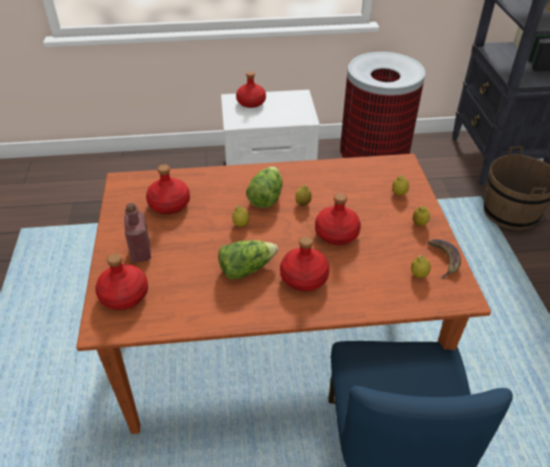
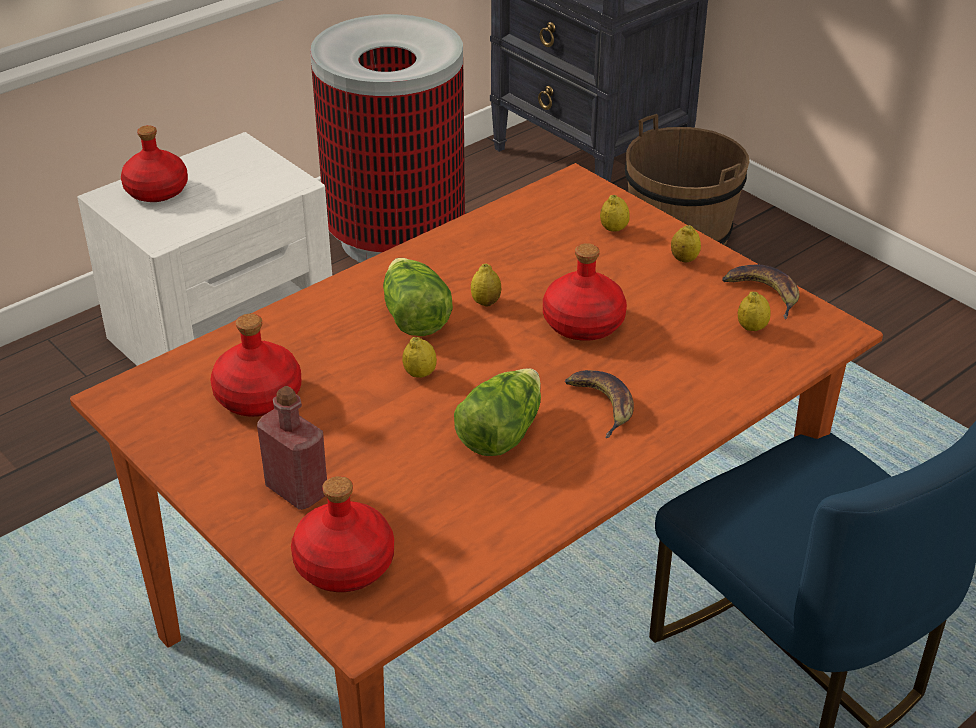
camera: 35 degrees left, 5 degrees down
red bottle [280,236,330,291] -> banana [565,370,634,438]

